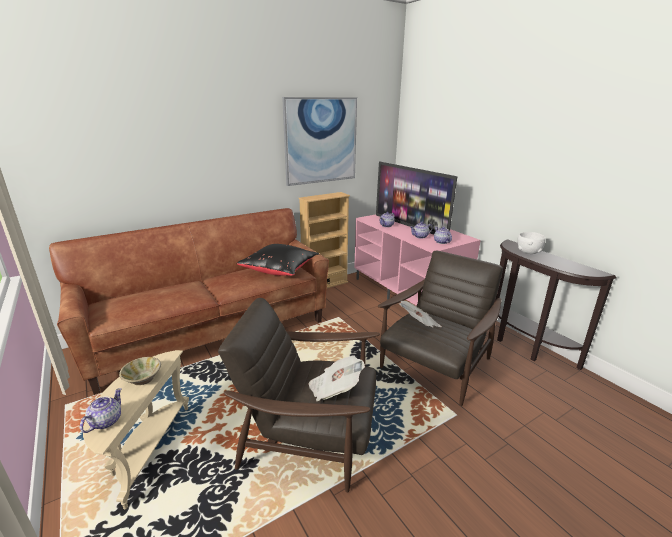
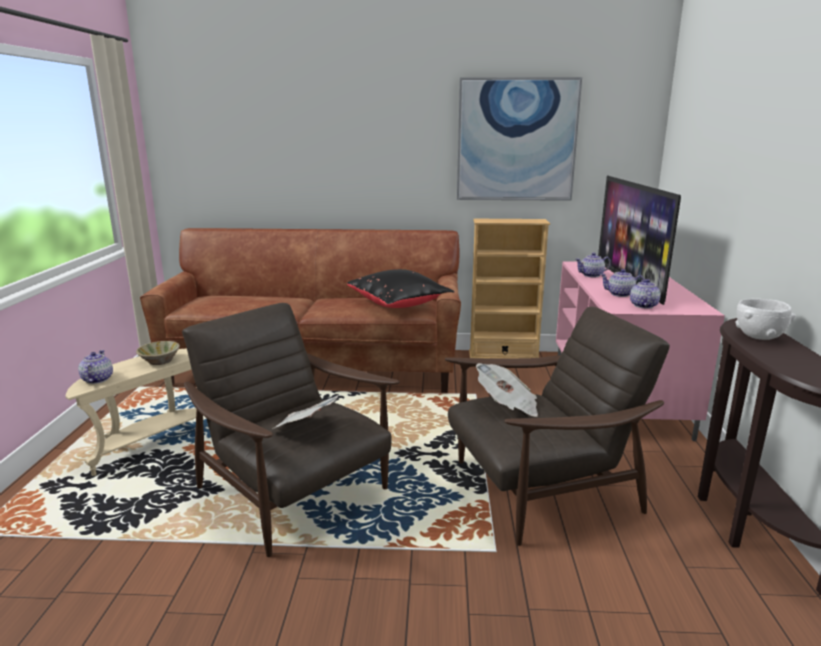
camera: 35 degrees right, 5 degrees down
teapot [80,388,122,433] -> teapot turned 60 degrees counterclockwise [78,350,113,384]

